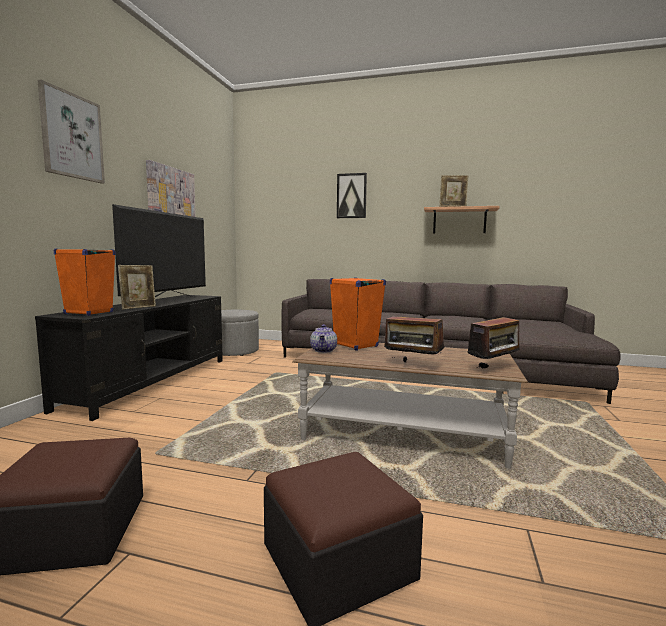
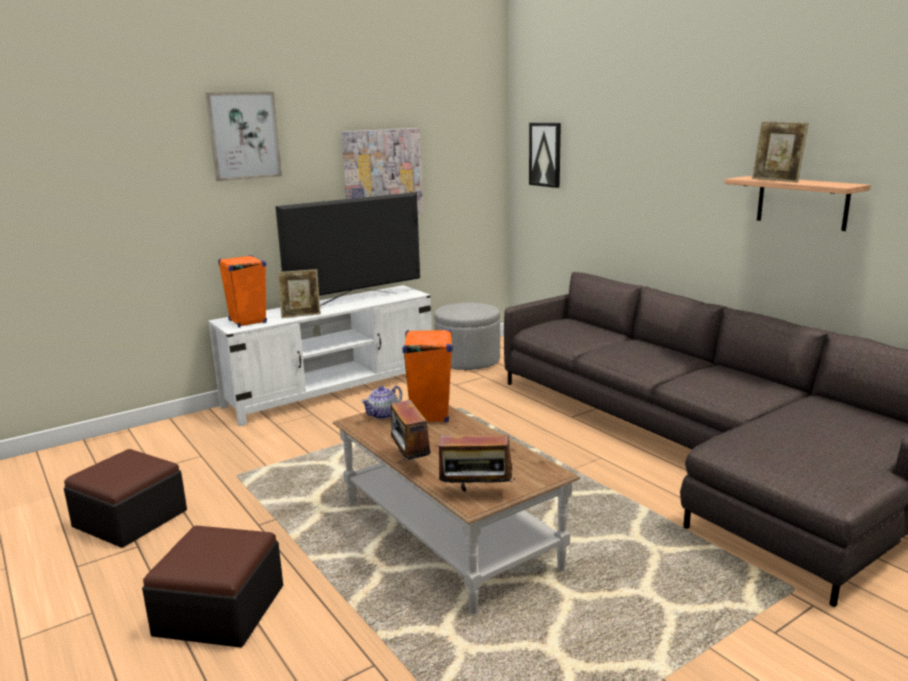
camera: 40 degrees right, 10 degrees up
black tv stand [35,295,223,421] -> white tv stand [208,285,432,426]
picture [337,173,367,218] -> picture moved to [529,123,561,188]

